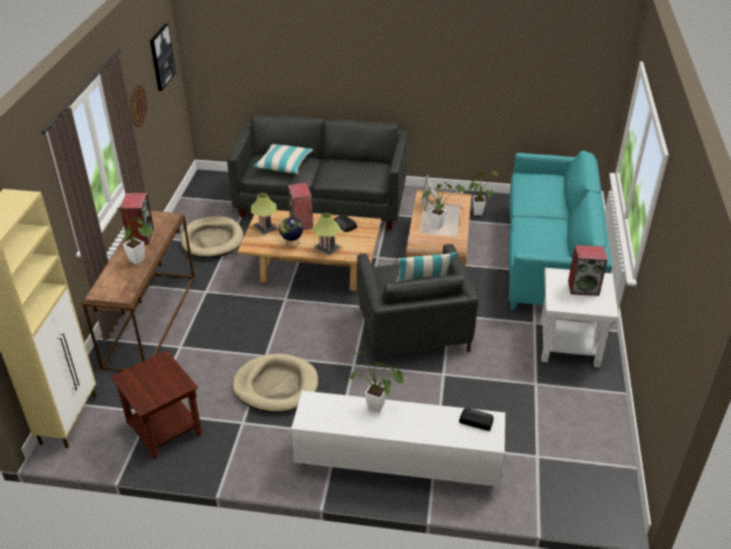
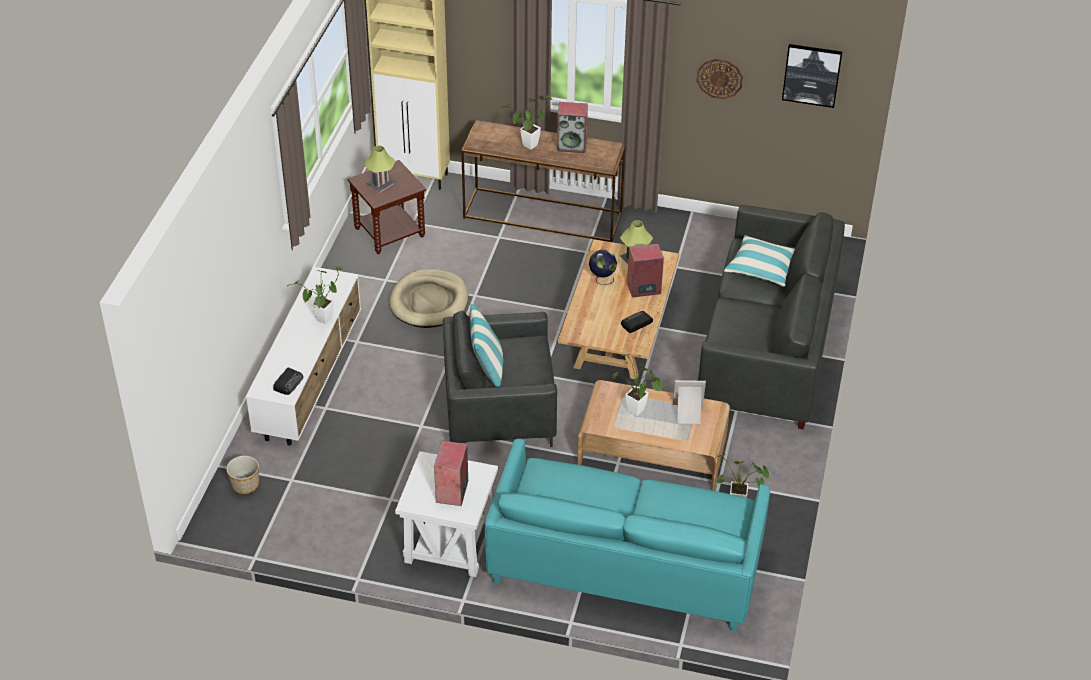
camera: 95 degrees right, 5 degrees up
beige dog bed [181,216,243,258] -> none
table lamp [312,213,341,255] -> table lamp moved to [364,145,396,192]
none -> planter [226,456,259,494]

